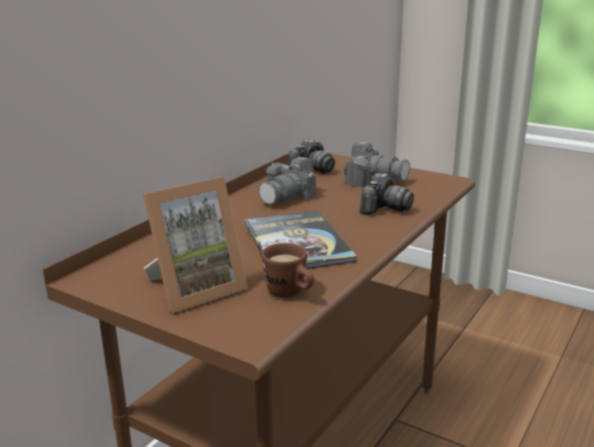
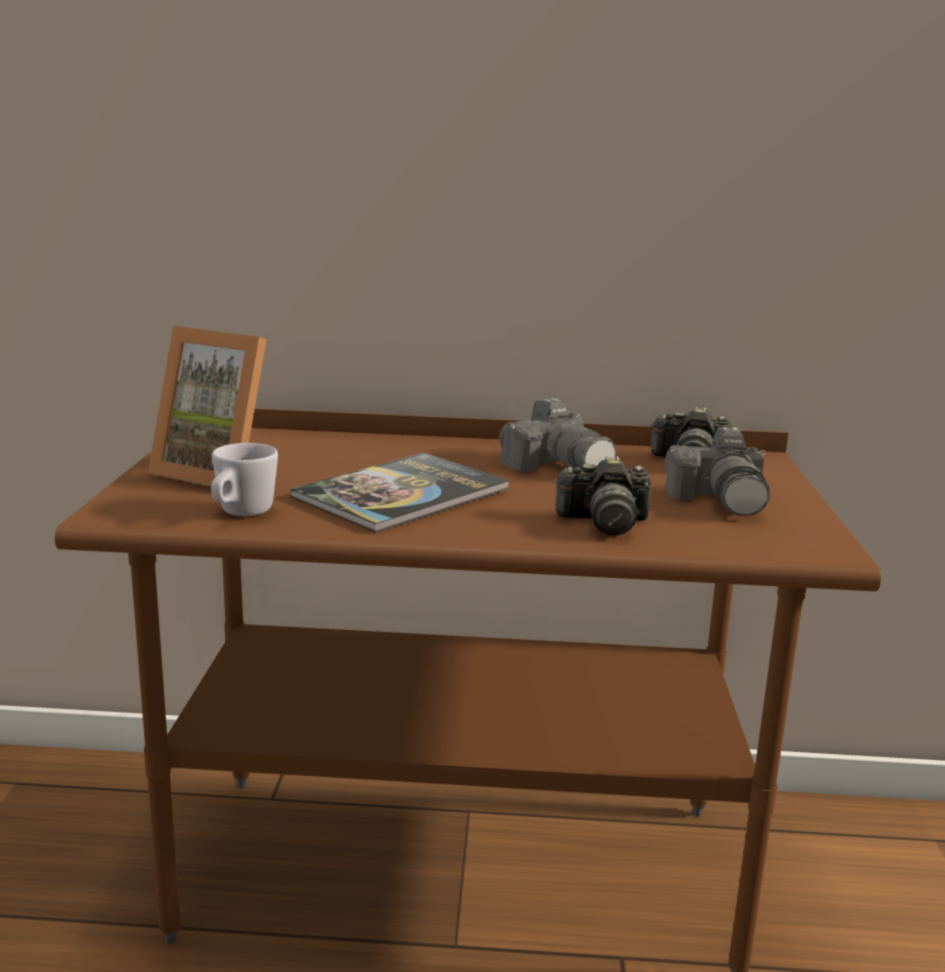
camera: 60 degrees right, 5 degrees down
camera [258,157,316,205] -> camera turned 135 degrees counterclockwise [499,398,616,472]
brown mug [261,243,314,298] -> white mug [211,443,278,516]

